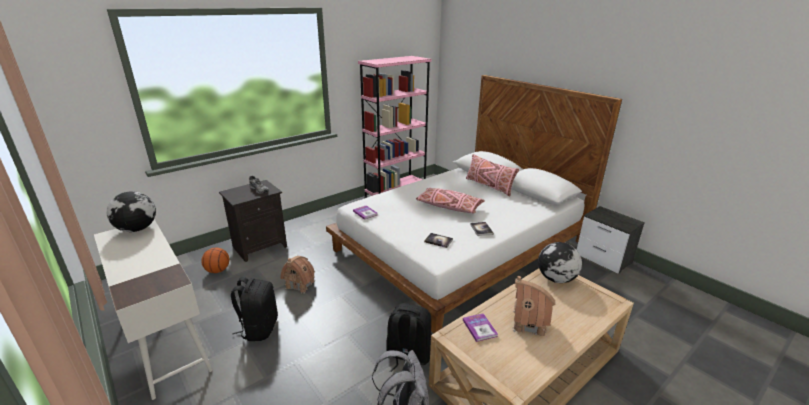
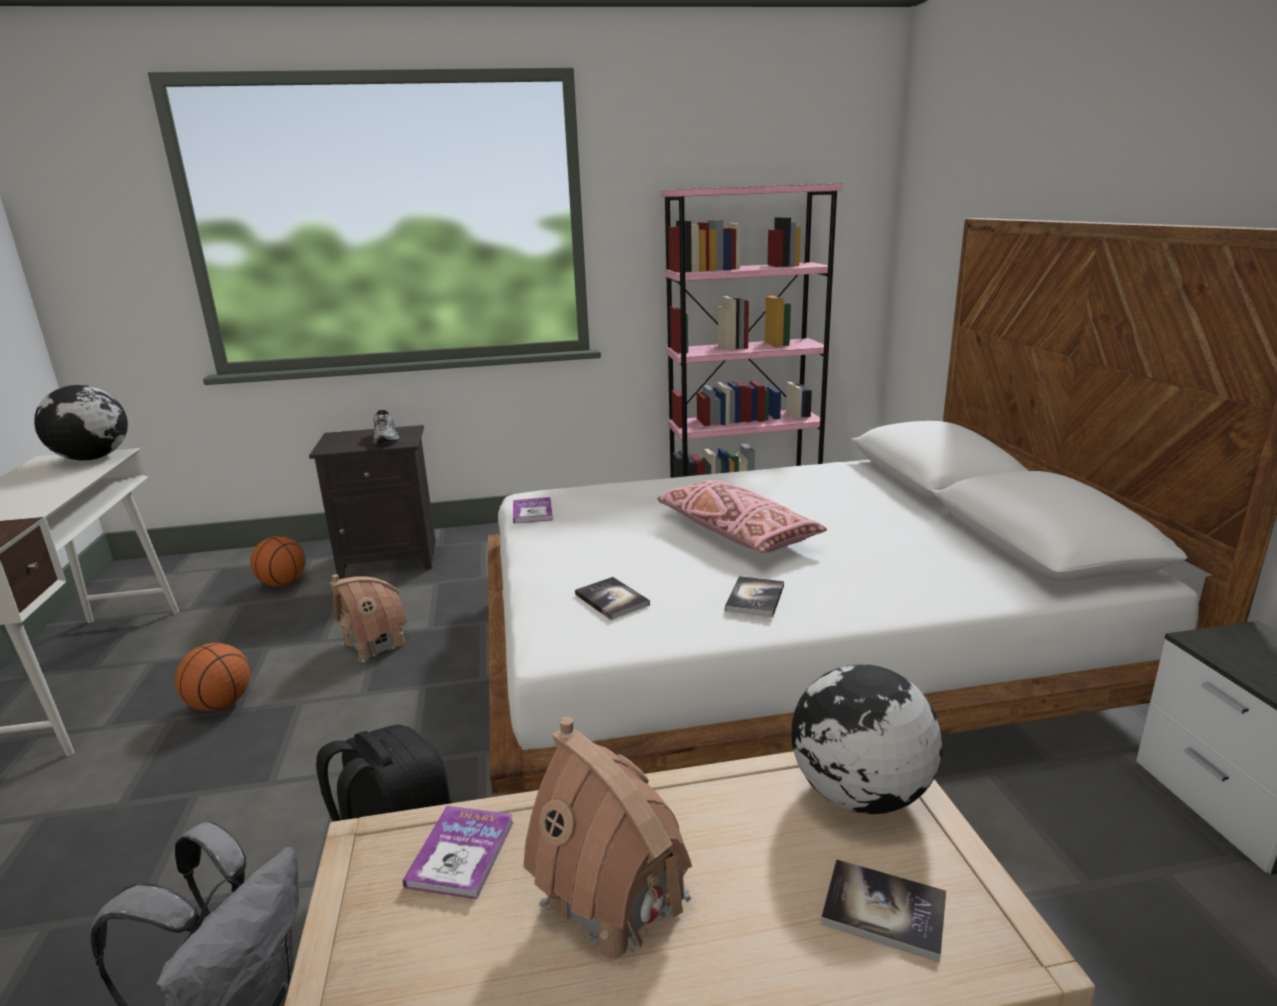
camera: 30 degrees right, 5 degrees down
black backpack [231,277,278,341] -> basketball [175,643,251,711]
pink pillow [466,154,519,196] -> none
none -> book [821,859,946,962]

